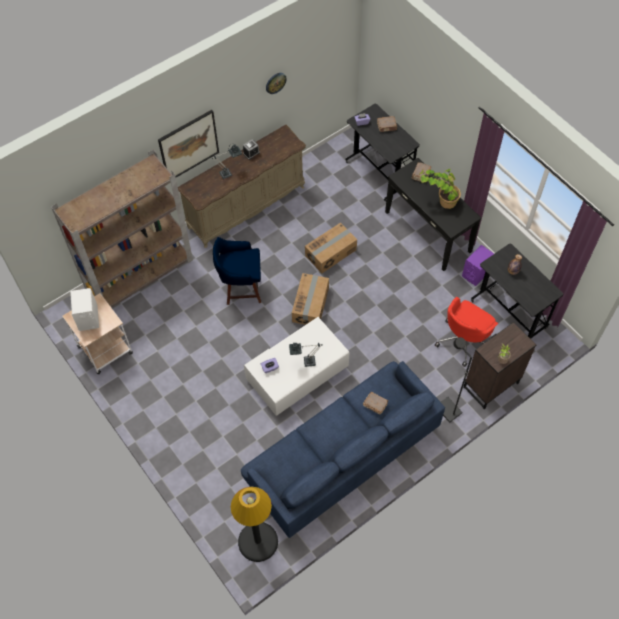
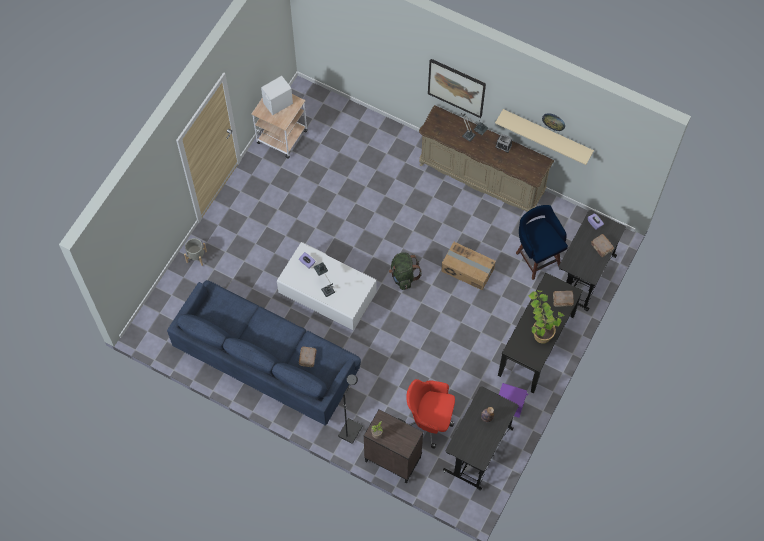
camera: 65 degrees right, 5 degrees up
brown bookcase [51,150,193,308] -> none
blue stool [213,237,261,305] -> blue stool moved to [516,205,568,280]
black floor lamp [231,487,278,562] -> none
cardboard box [292,273,329,325] -> green backpack [389,252,422,290]
none -> grey planter [184,238,207,266]
none -> beige shelf [495,109,594,165]

